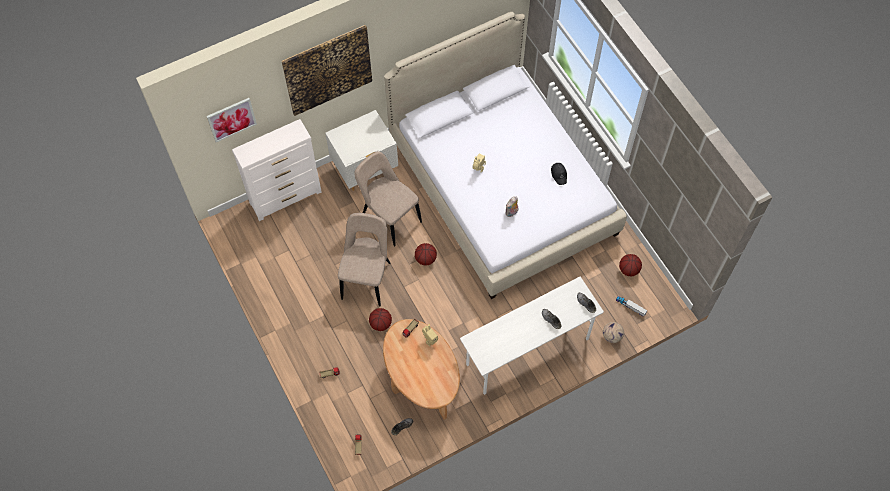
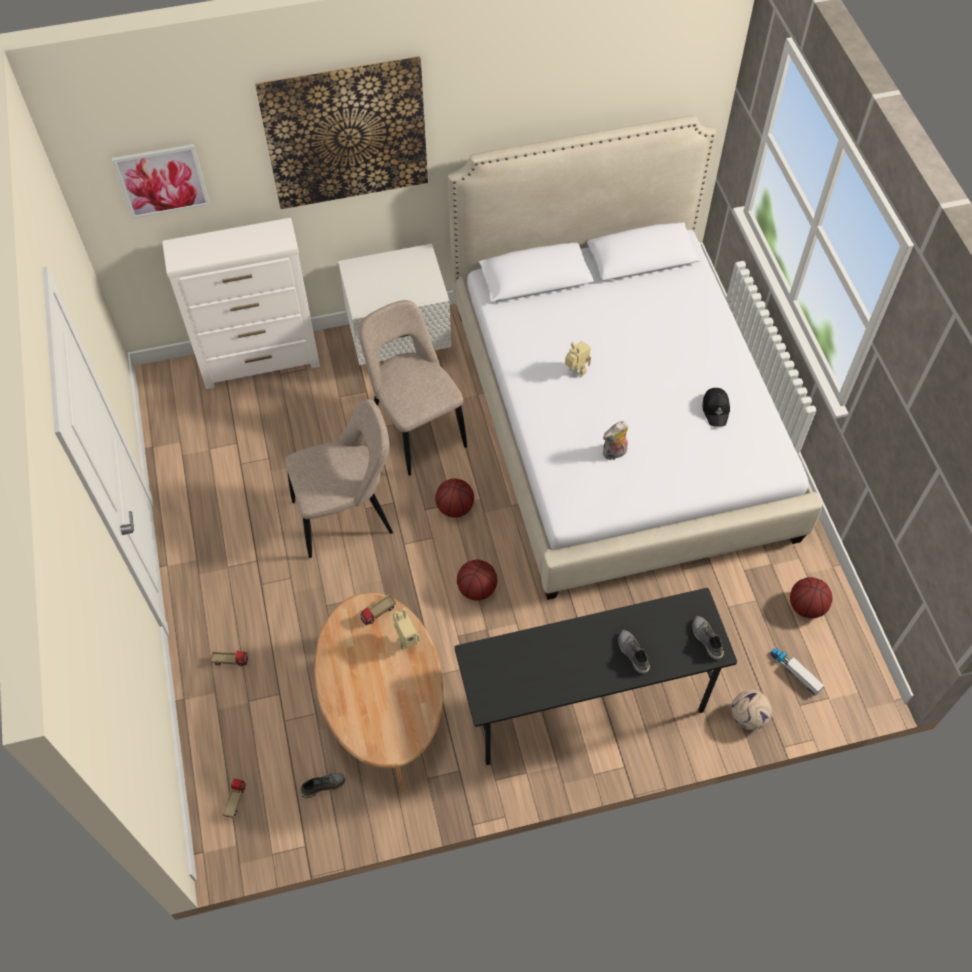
camera: 15 degrees right, 5 degrees down
beige chair [338,213,391,306] -> beige chair turned 45 degrees clockwise [285,399,393,558]
basketball [369,308,392,331] -> basketball moved to [457,560,497,601]
white desk [460,277,604,395] -> black desk [454,588,737,765]

